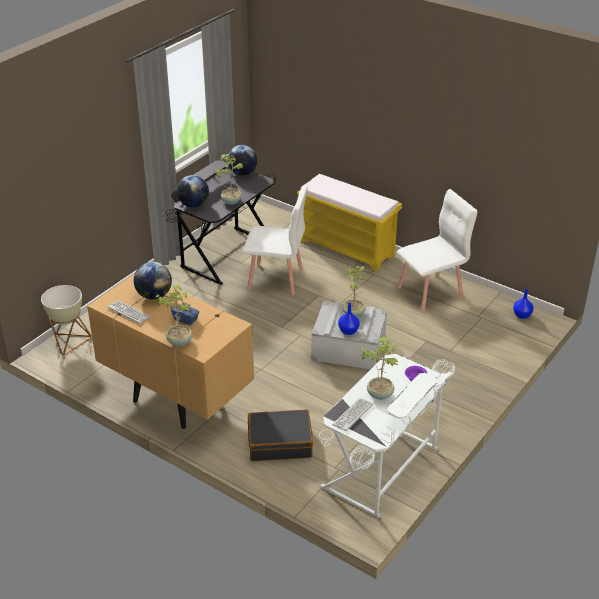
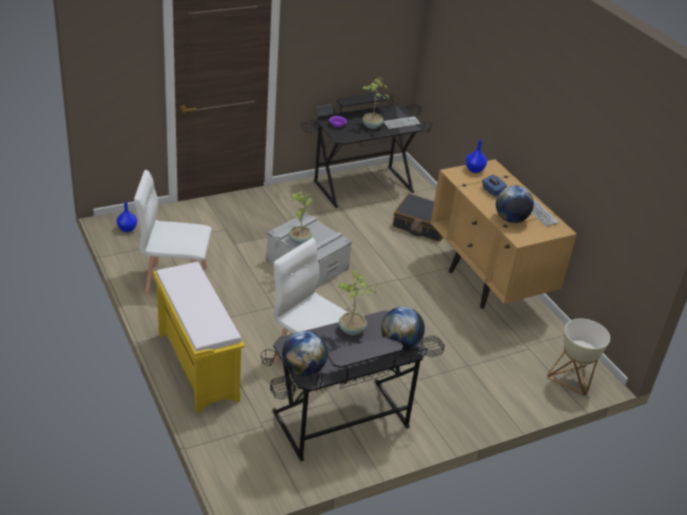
camera: 155 degrees left, 0 degrees up
potted plant [155,284,193,347] -> none
white desk [319,353,455,518] -> black desk [301,92,432,208]
blue vase [338,303,360,335] -> blue vase moved to [466,140,487,173]

